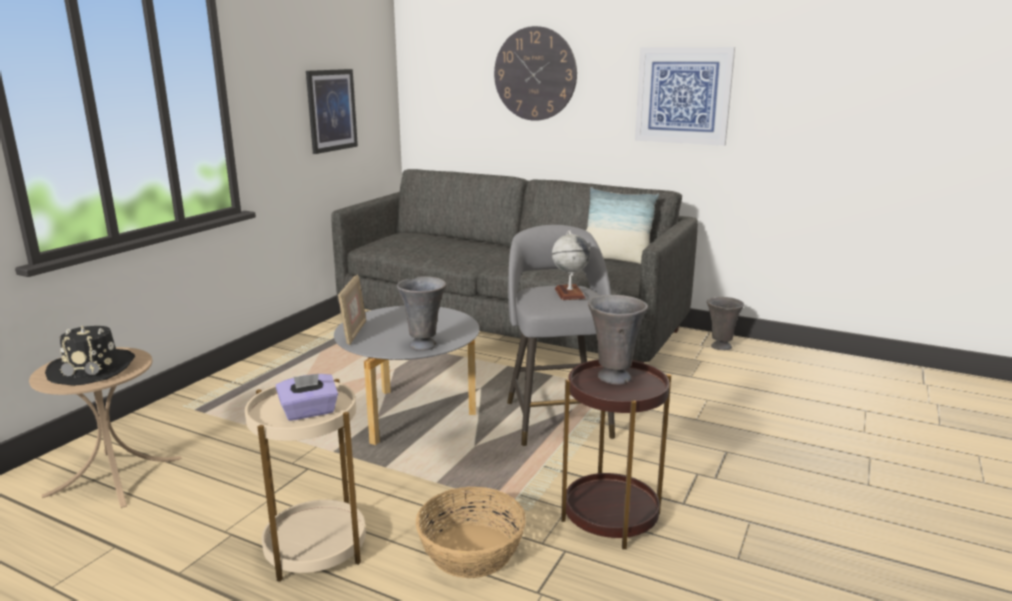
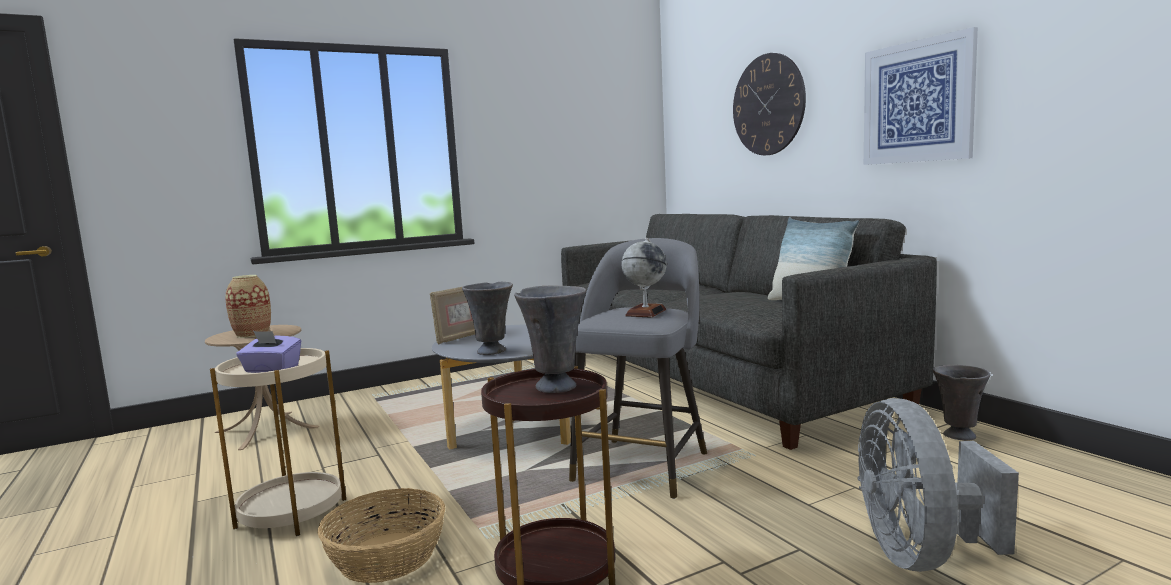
camera: 35 degrees right, 10 degrees down
black hat [45,326,135,386] -> vase [225,275,271,338]
picture [306,69,358,154] -> none
none -> grey fan [858,398,1019,572]

